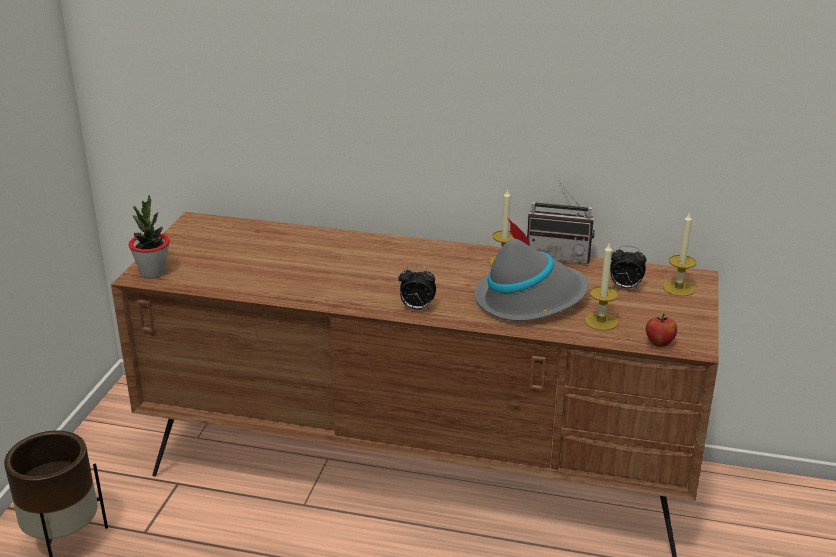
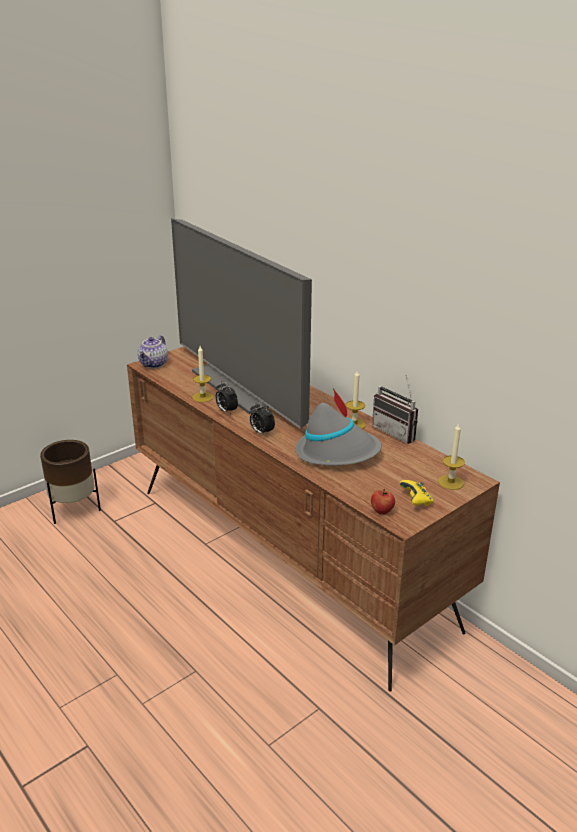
camera: 35 degrees right, 0 degrees up
potted plant [129,195,170,278] -> teapot [138,335,168,369]
candle [585,243,619,331] -> candle moved to [192,346,214,402]
alarm clock [610,246,646,290] -> alarm clock moved to [216,381,238,414]
none -> television [171,218,312,429]
none -> yellow game controller [399,480,433,506]

